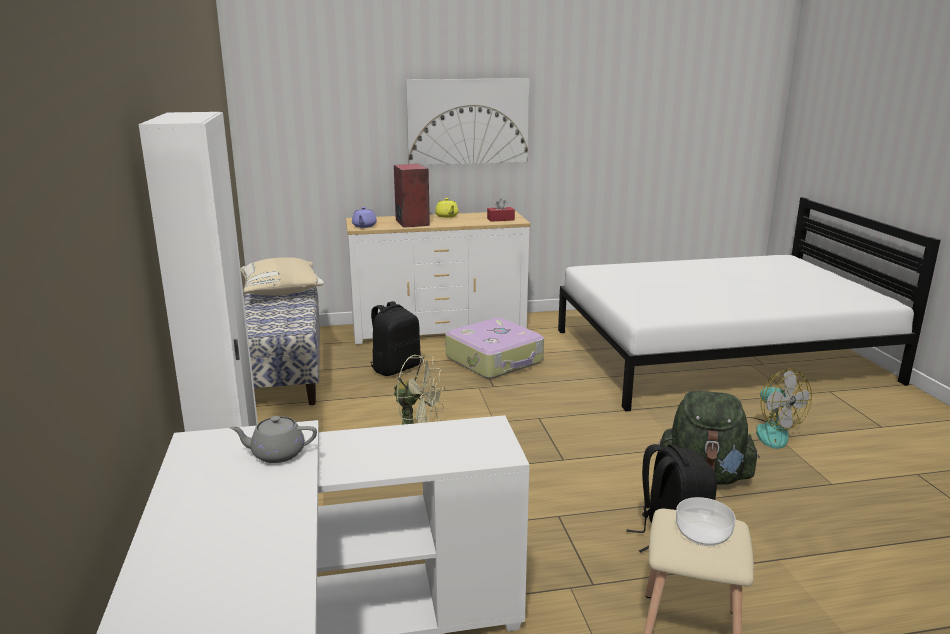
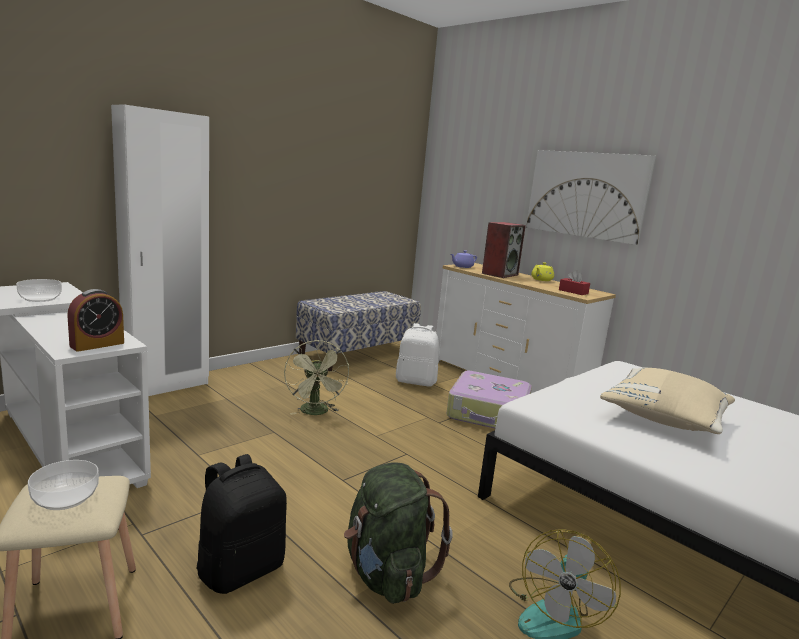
camera: 55 degrees right, 5 degrees down
grey teapot [229,416,317,463] -> bowl [16,279,62,302]
beige pillow [241,257,324,296] -> beige pillow moved to [600,368,735,434]
black backpack [370,301,421,376] -> white backpack [396,323,439,387]
none -> alarm clock [67,289,124,352]

